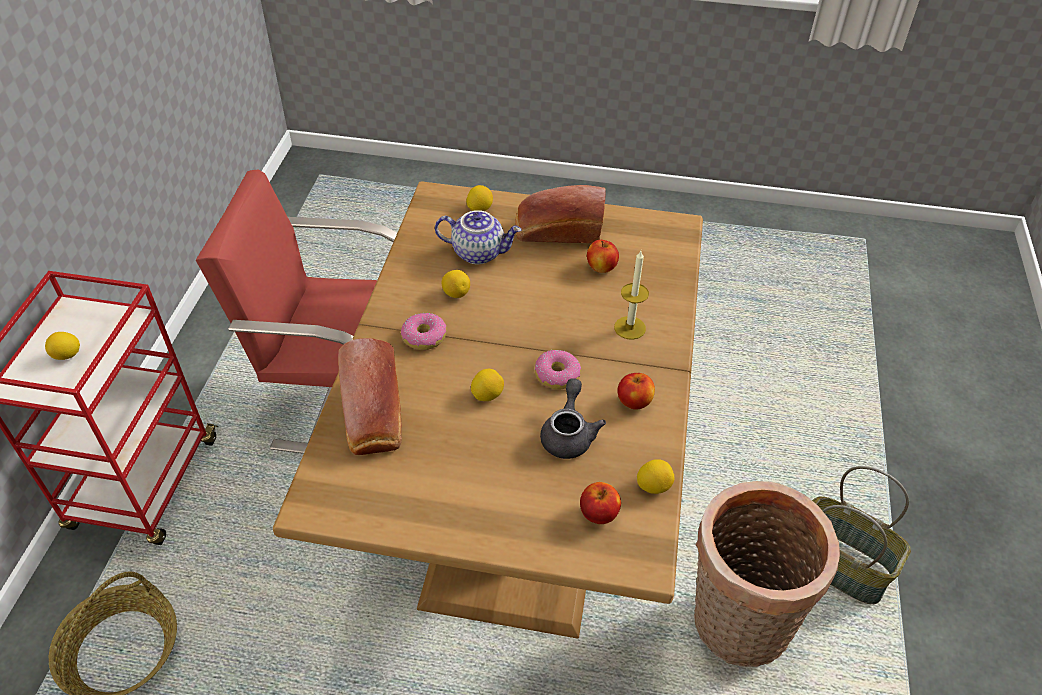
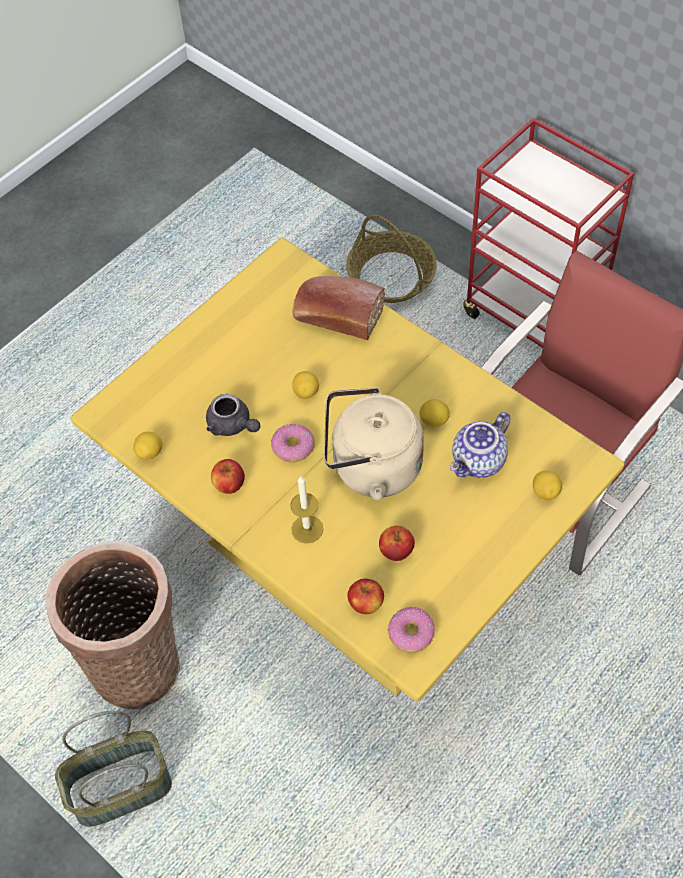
camera: 125 degrees right, 10 degrees up
lemon [45,332,80,360] -> none
brown dining table [273,181,703,639] -> yellow dining table [71,237,624,702]
donut [401,313,446,350] -> donut moved to [387,607,435,653]
bread [515,185,606,243] -> none
apple [580,482,621,524] -> apple moved to [347,579,384,614]
none -> beige kettle [324,387,424,501]

